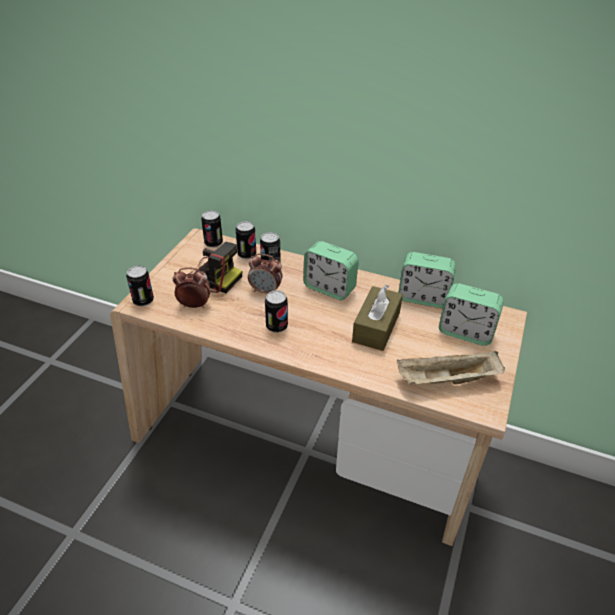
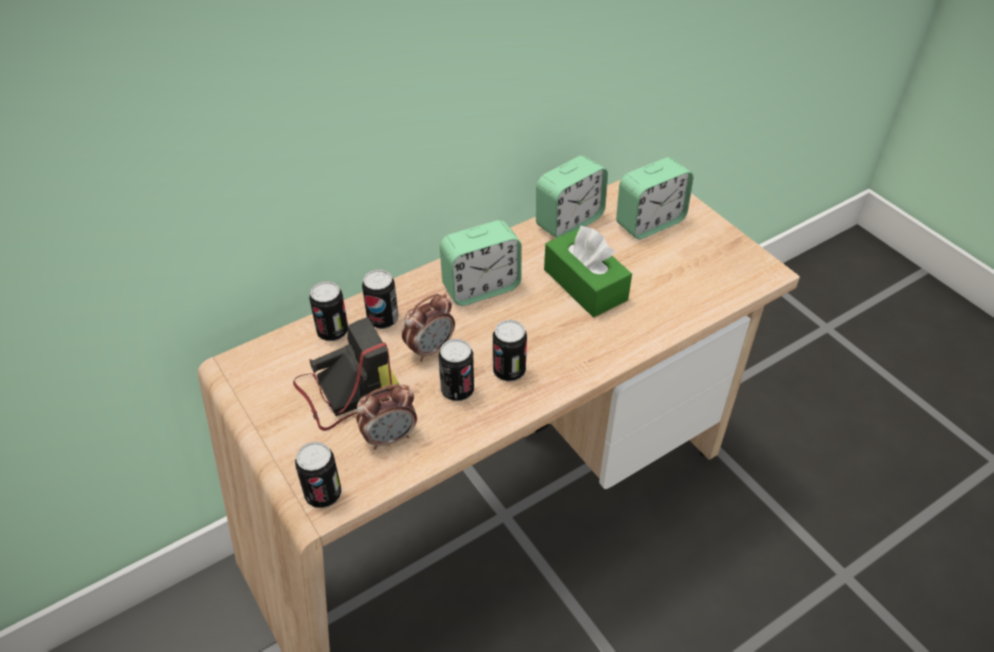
camera: 55 degrees left, 5 degrees up
alarm clock [172,267,210,308] -> alarm clock turned 150 degrees counterclockwise [356,384,417,450]
can [201,210,223,248] -> can moved to [439,339,474,401]
brown tissue box [352,284,403,351] -> green tissue box [544,225,632,317]
beige tray [397,351,505,385] -> none

